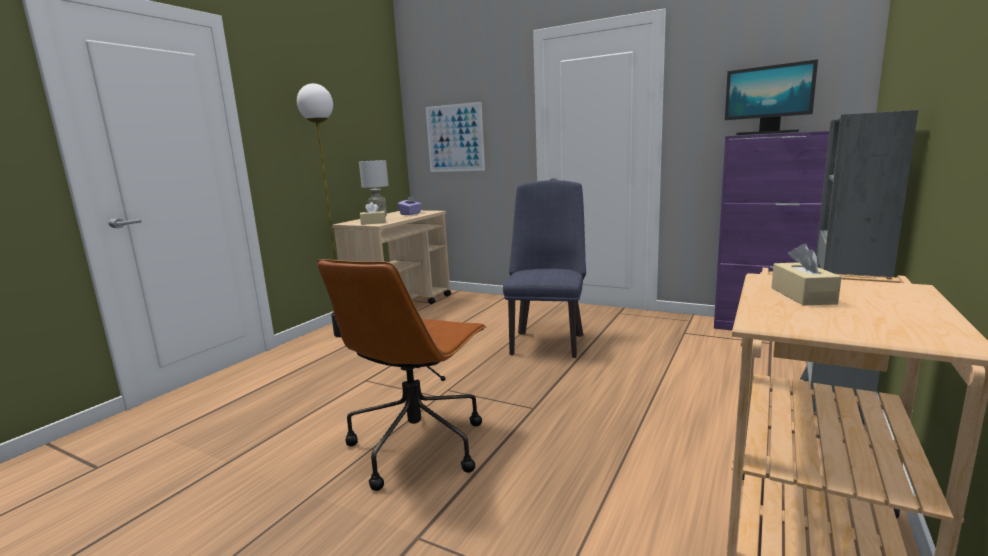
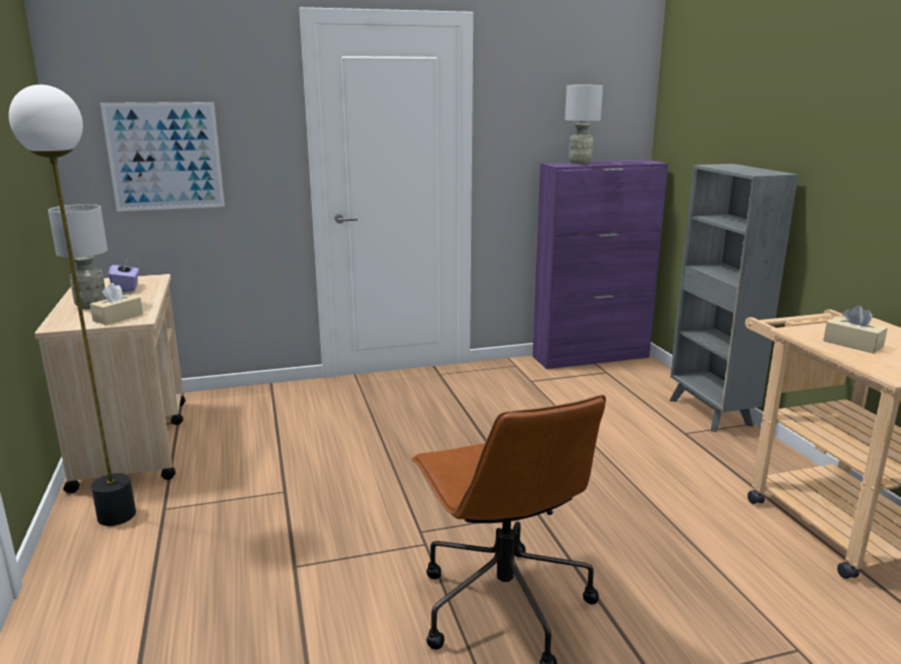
camera: 45 degrees left, 5 degrees up
blue chair [503,180,586,358] -> none
monitor [725,59,818,135] -> grey table lamp [565,85,603,164]

